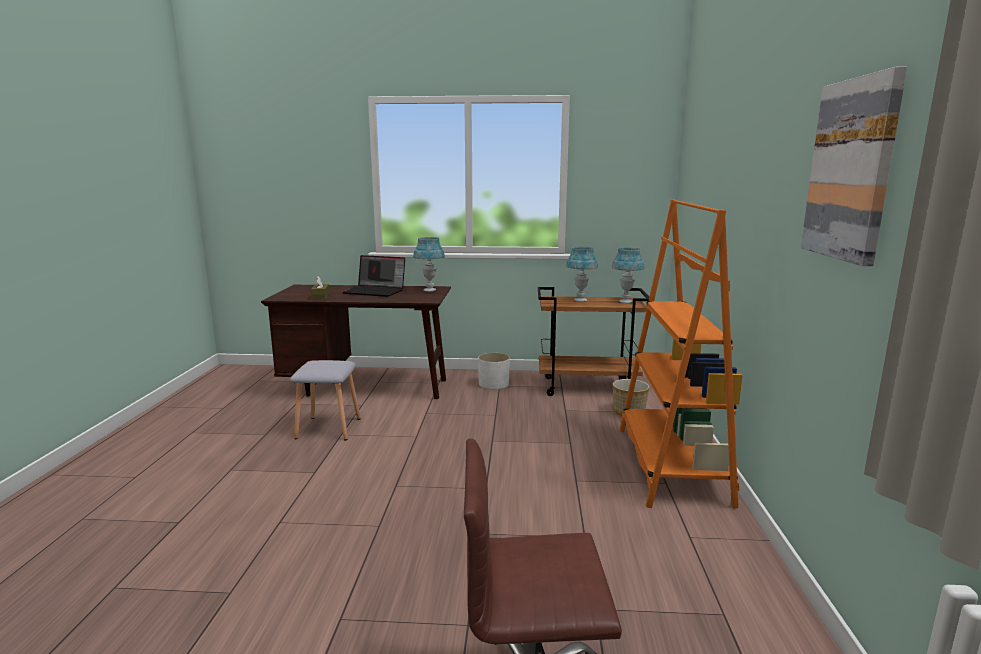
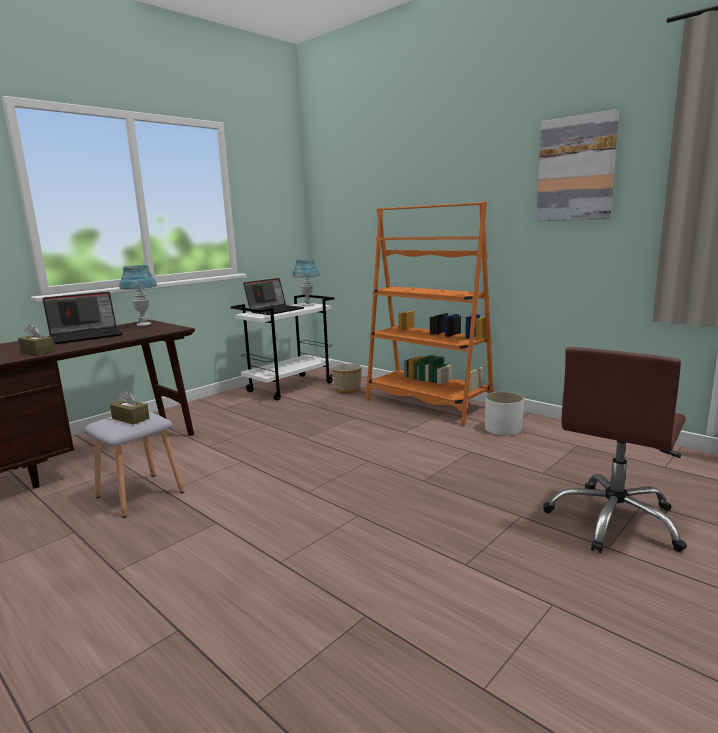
camera: 50 degrees left, 0 degrees up
white planter [478,352,510,390] -> white planter moved to [485,392,524,436]
brown cart [538,287,649,396] -> white cart [231,295,335,401]
blue table lamp [566,247,598,302] -> laptop [243,278,304,315]
none -> brown tissue box [110,390,150,425]

